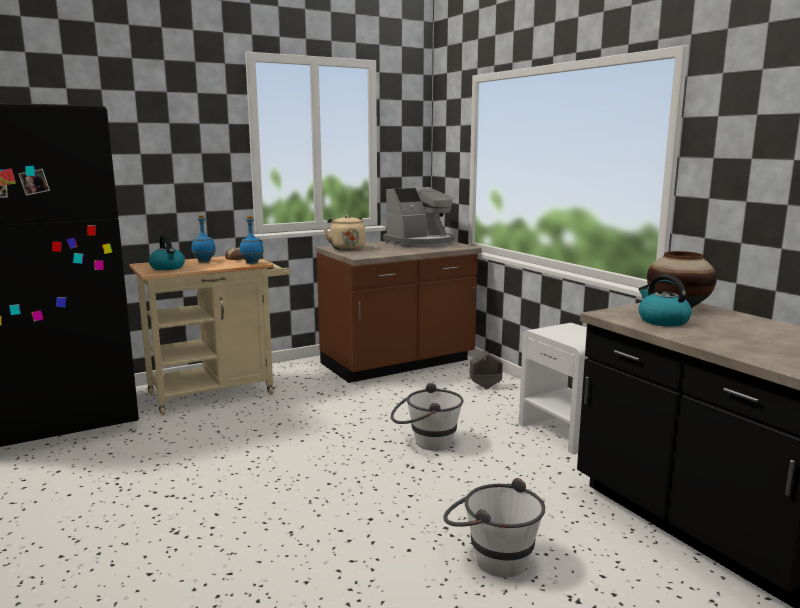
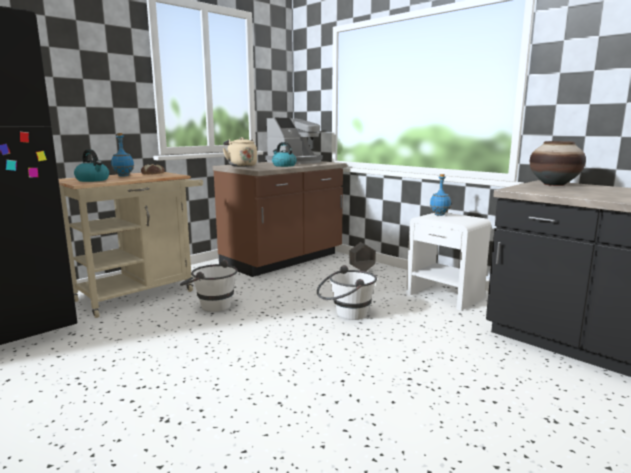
camera: 15 degrees left, 0 degrees up
blue bottle [240,216,264,264] -> blue bottle moved to [430,174,451,216]
white bucket [443,478,545,577] -> white bucket moved to [180,260,238,312]
kettle [639,275,692,327] -> kettle moved to [272,142,297,167]

